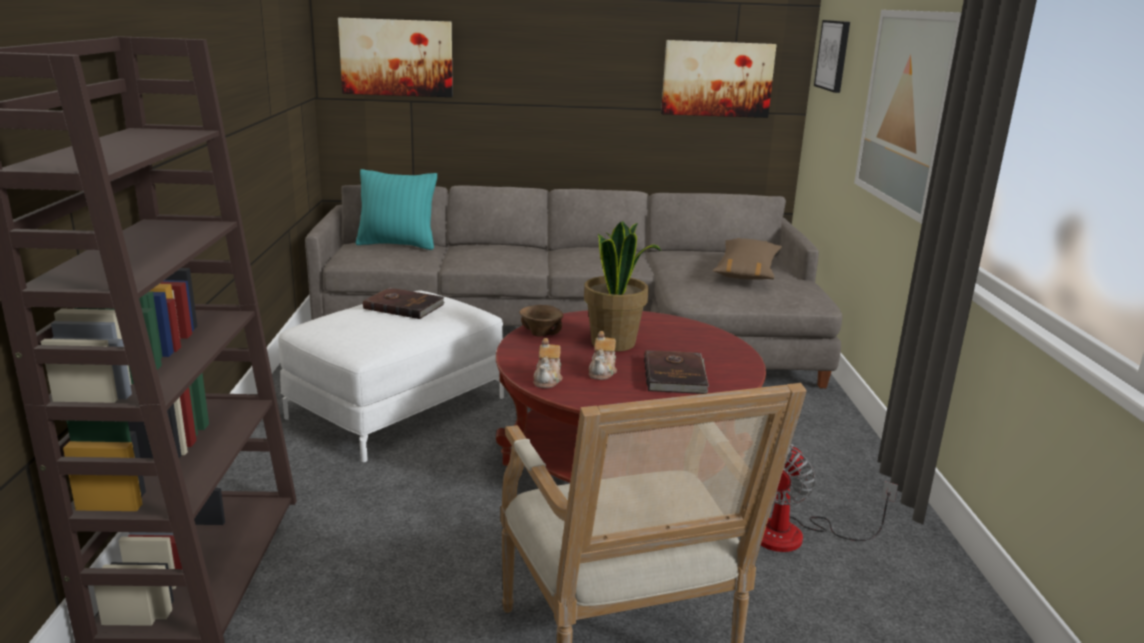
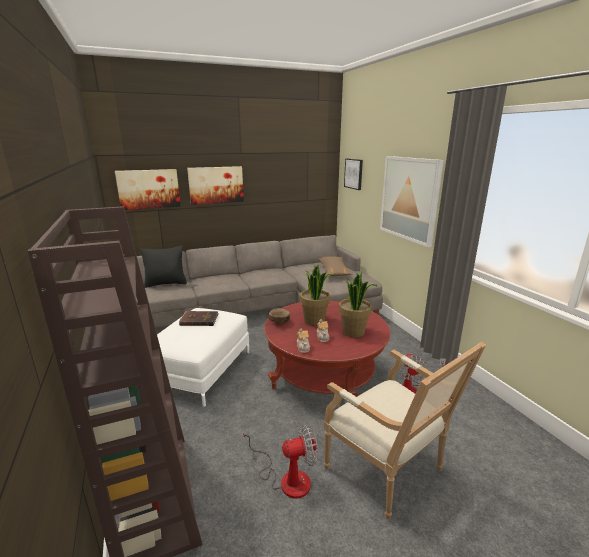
camera: 20 degrees left, 0 degrees up
turquoise pillow [356,169,437,250] -> black pillow [140,246,187,288]
brown book [644,350,709,394] -> potted plant [339,272,378,338]
picture [661,40,777,118] -> picture moved to [187,166,244,205]
none -> fan [243,425,318,499]

